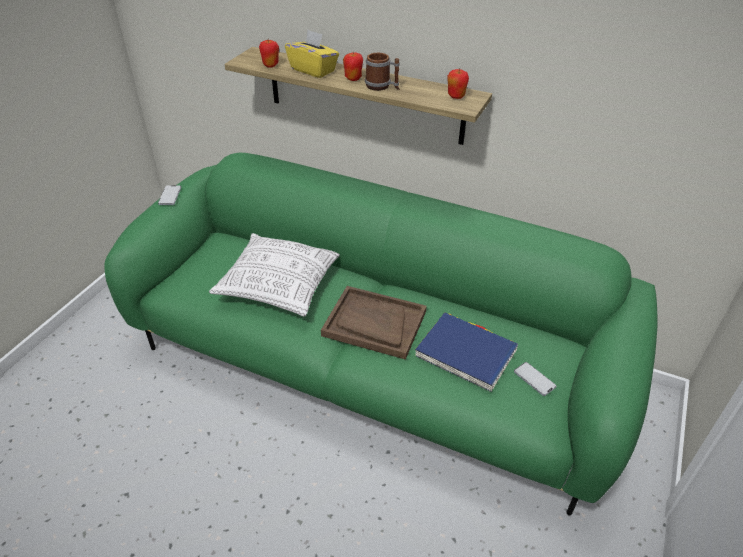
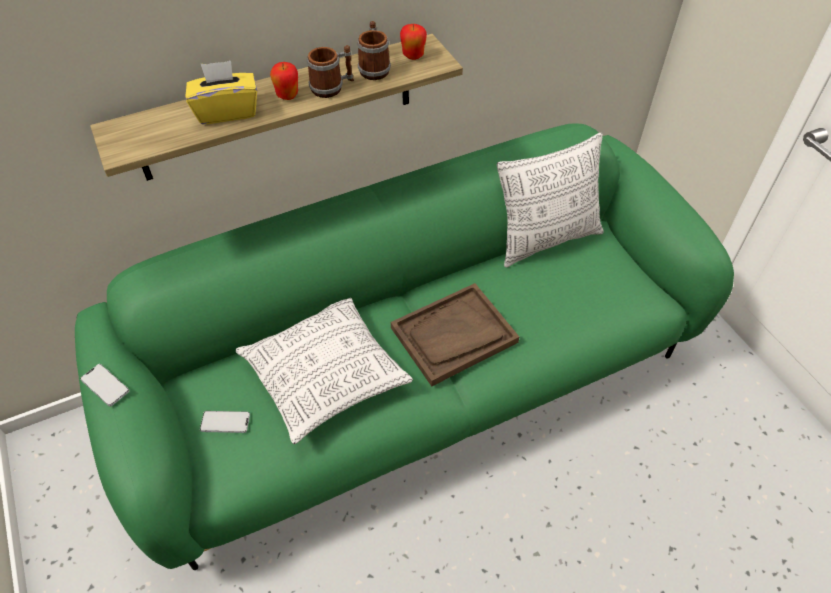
camera: 50 degrees left, 10 degrees up
apple [259,40,279,68] -> none
blue book [415,313,518,392] -> none
phone [514,362,556,396] -> phone moved to [200,411,250,433]
none -> mug [357,21,391,80]
none -> pillow [497,133,604,267]

